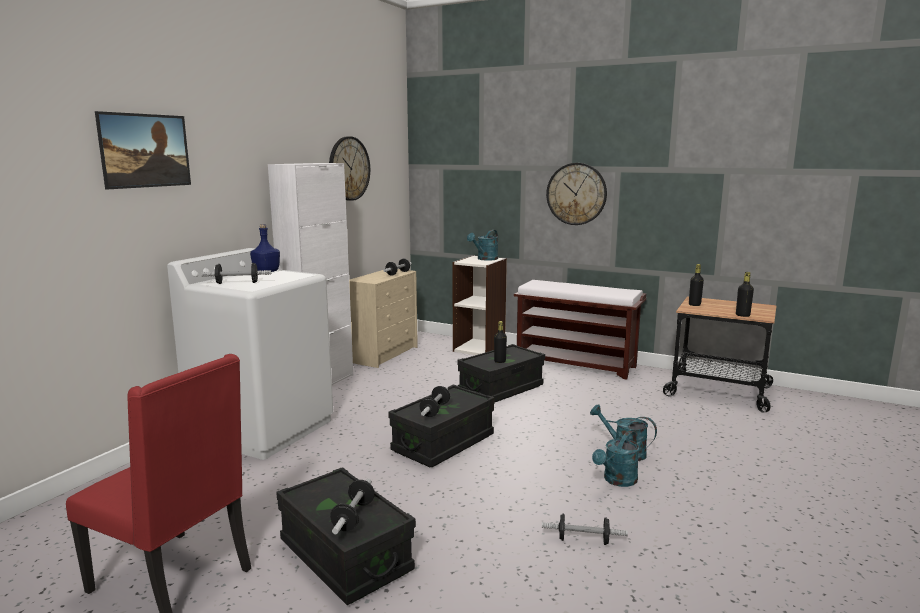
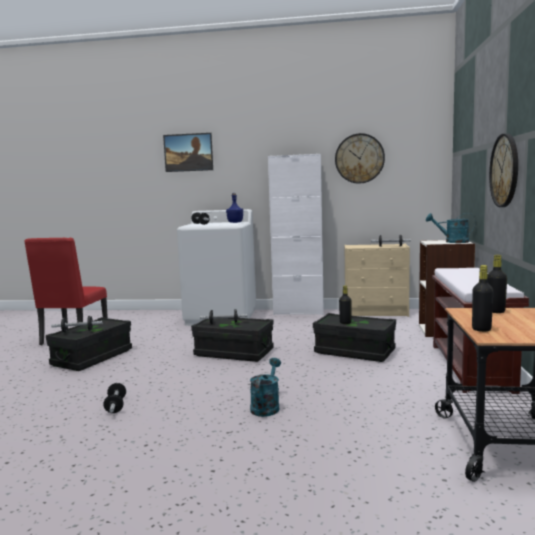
camera: 70 degrees right, 5 degrees down
turquoise watering can [592,430,639,487] -> none

